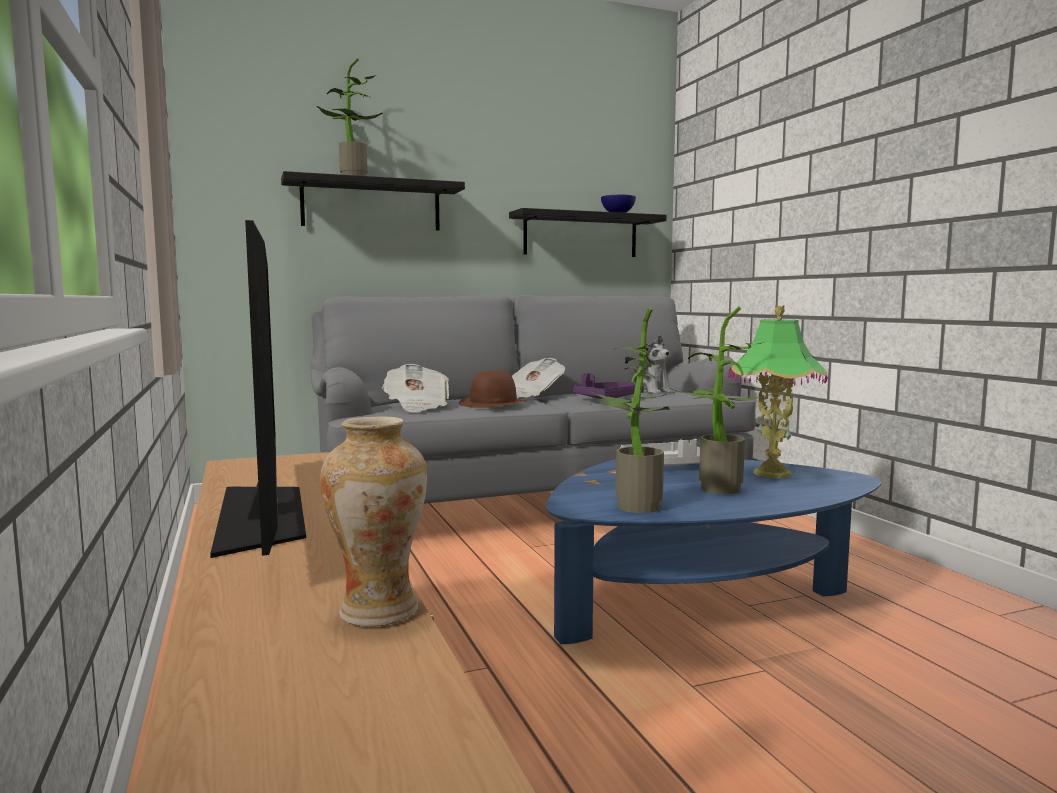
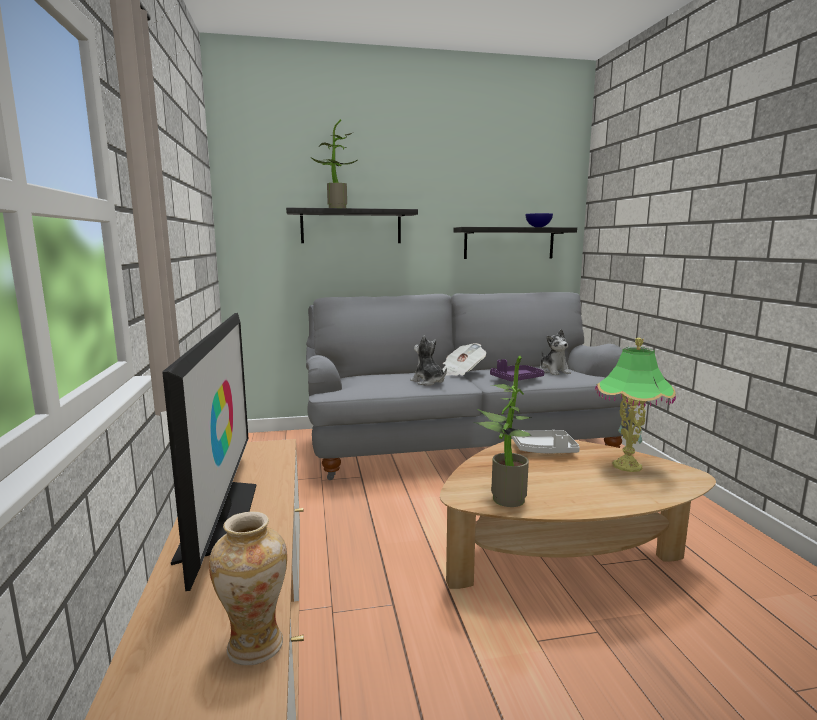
camera: 10 degrees right, 5 degrees up
newspaper [382,364,449,412] -> none
brown hat [459,370,525,408] -> plush toy [410,336,447,386]
blue coffee table [546,459,881,644] -> brown coffee table [440,439,716,589]
potted plant [669,306,773,494] -> none

